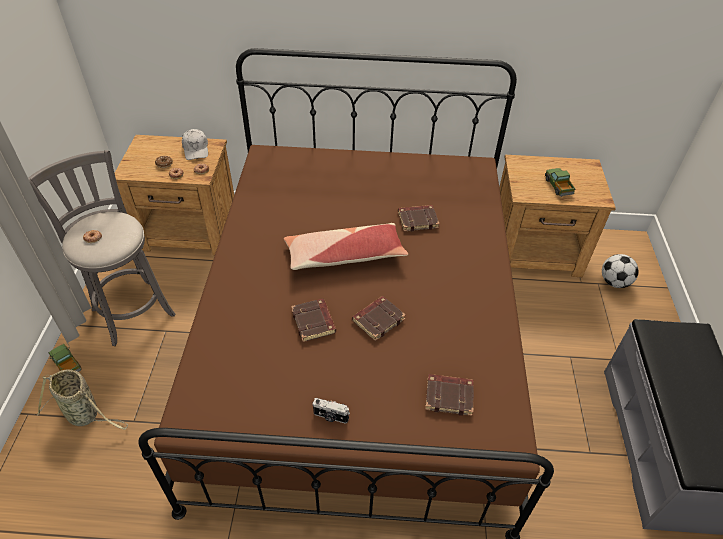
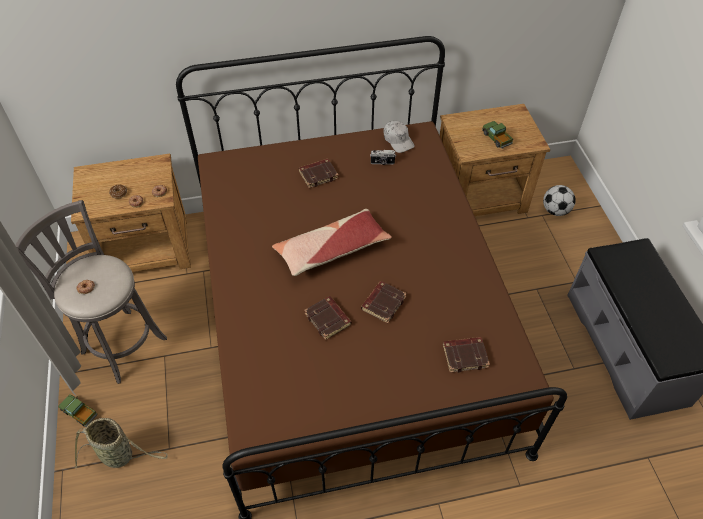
camera: 15 degrees left, 5 degrees up
white cap [182,129,208,160] -> white cap moved to [383,121,415,153]
camera [312,398,350,424] -> camera moved to [370,150,396,165]
brown book [398,205,440,232] -> brown book moved to [299,159,339,188]

